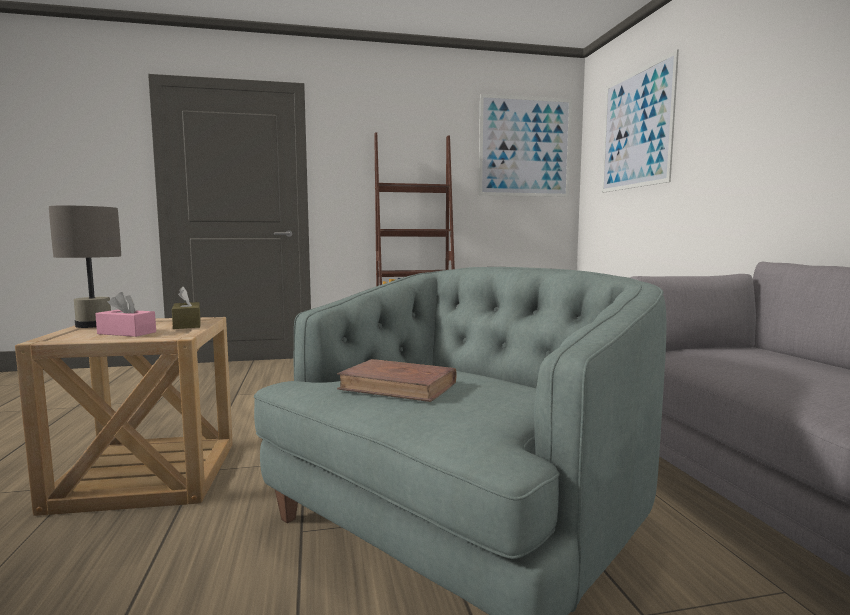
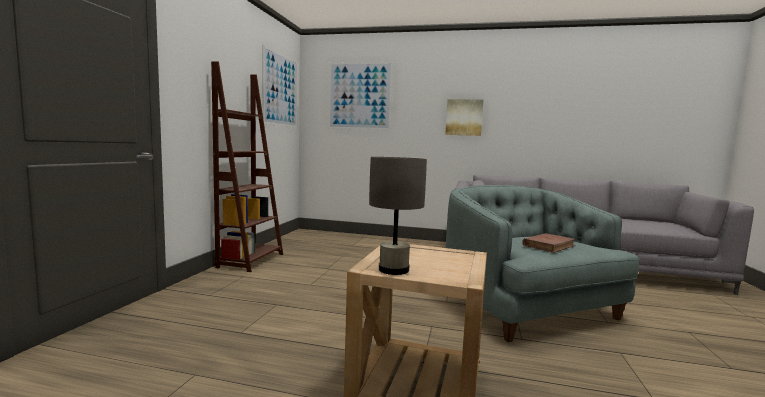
camera: 65 degrees left, 0 degrees up
pink tissue box [95,292,156,337] -> none
brown tissue box [172,287,201,329] -> none
none -> picture [445,99,484,136]

